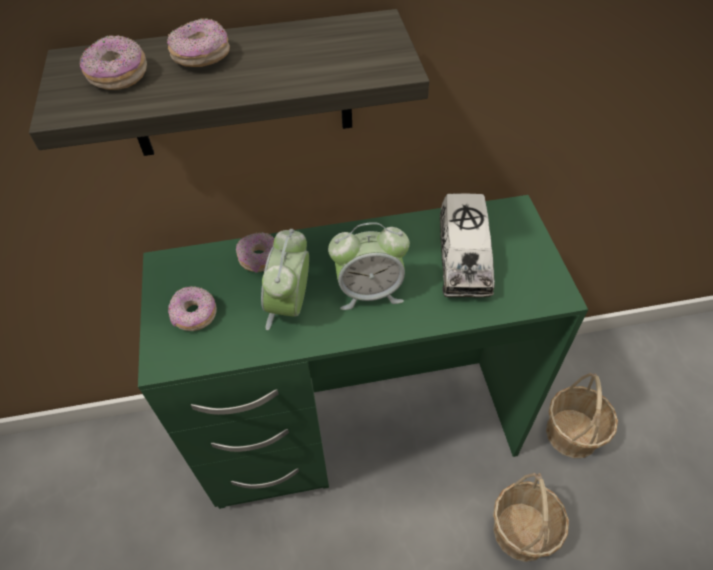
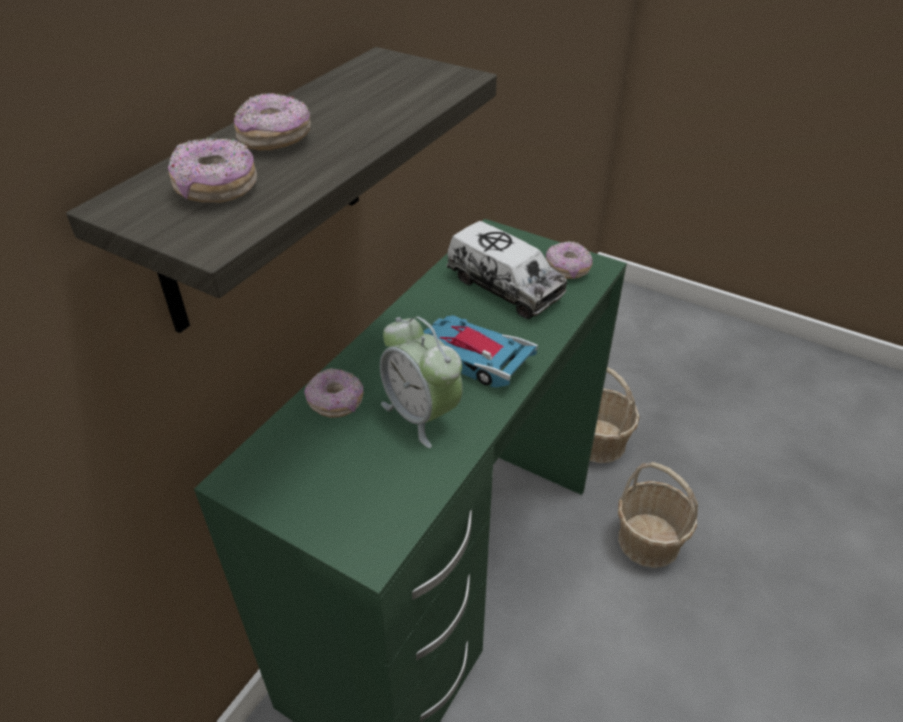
camera: 50 degrees left, 10 degrees down
donut [168,286,217,331] -> donut moved to [546,241,593,279]
alarm clock [328,222,410,310] -> toy car [423,315,538,388]

